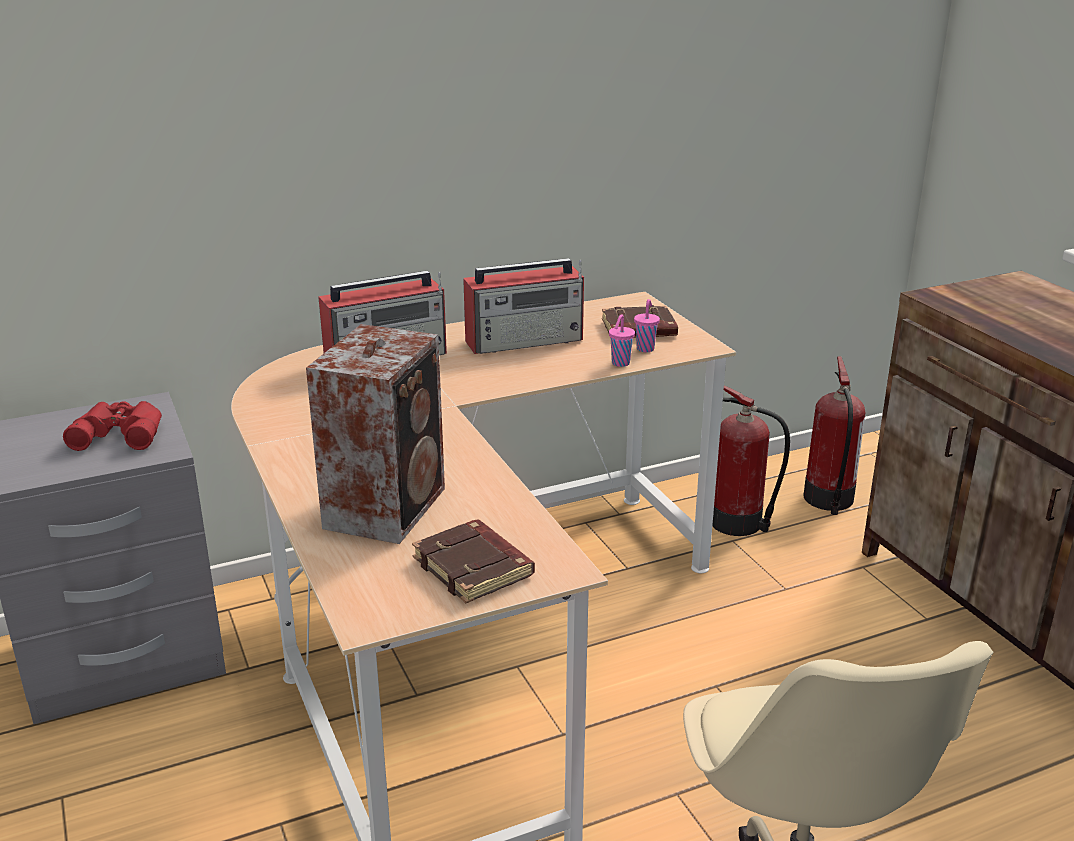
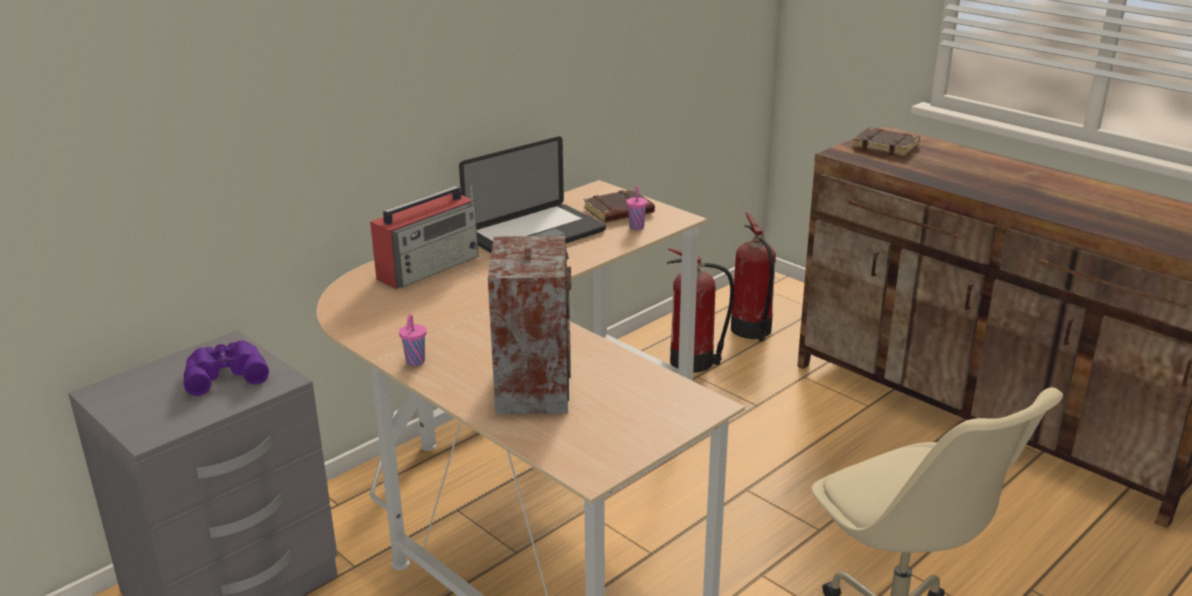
camera: 20 degrees left, 0 degrees up
red binoculars [63,401,162,451] -> purple binoculars [184,340,269,396]
brown book [412,519,535,603] -> brown book moved to [852,127,920,157]
radio [463,258,584,354] -> laptop [459,136,606,253]
pink cup [609,314,635,367] -> pink cup moved to [399,314,427,366]

